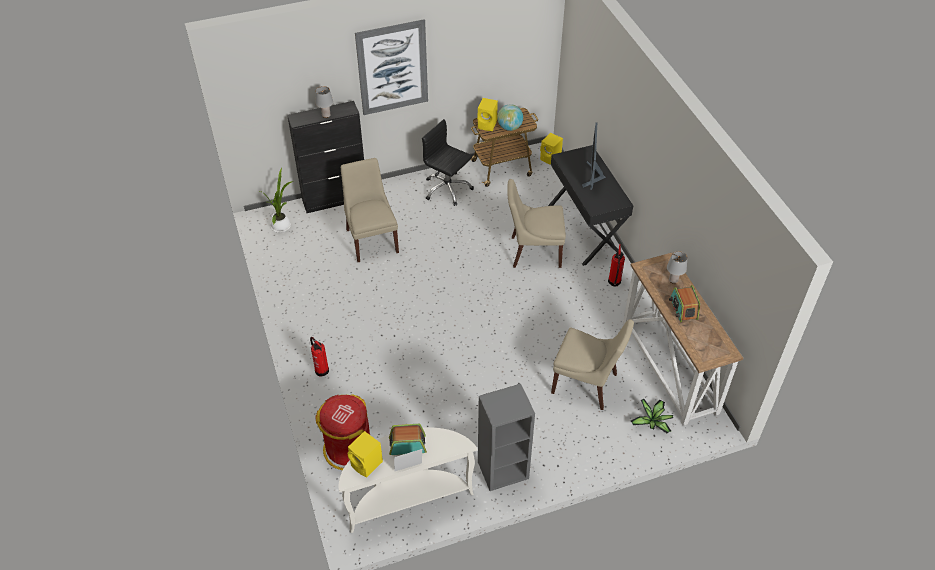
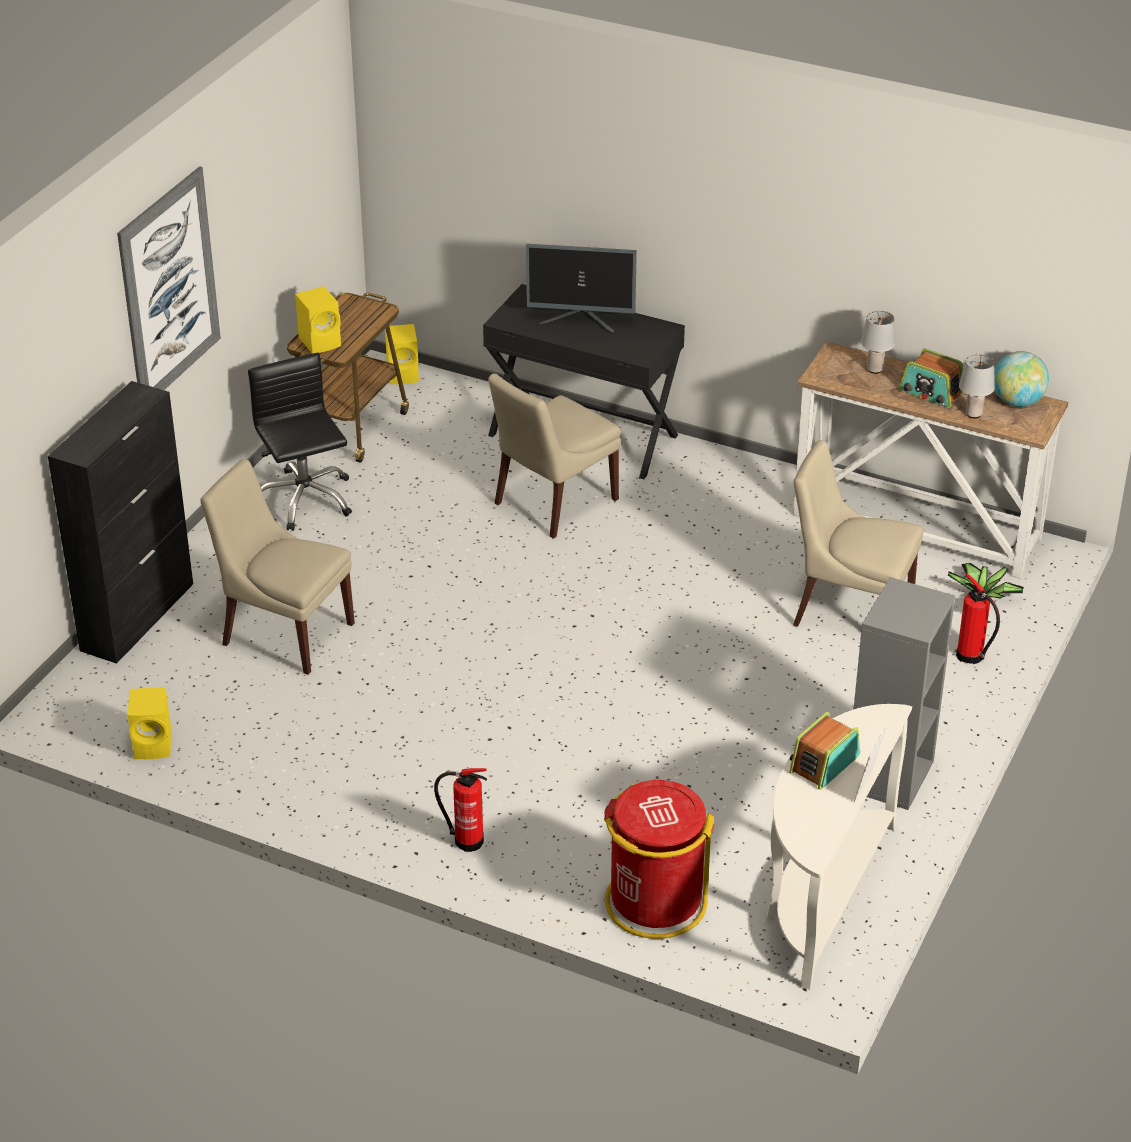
camera: 45 degrees left, 10 degrees down
potted plant [260,168,293,233] -> none
grey table lamp [316,86,333,118] -> grey table lamp moved to [959,354,995,418]
yellow speaker [348,431,383,478] -> yellow speaker moved to [127,687,172,759]
black office chair [422,119,474,206] -> black office chair turned 75 degrees clockwise [248,353,352,531]
globe [497,104,523,131] -> globe moved to [994,351,1049,407]
beige chair [551,319,634,410] -> beige chair turned 135 degrees counterclockwise [793,440,924,627]
monitor [582,123,606,190] -> monitor turned 45 degrees counterclockwise [526,244,637,332]
fire extinguisher [608,244,625,286] -> fire extinguisher moved to [956,573,1000,664]

